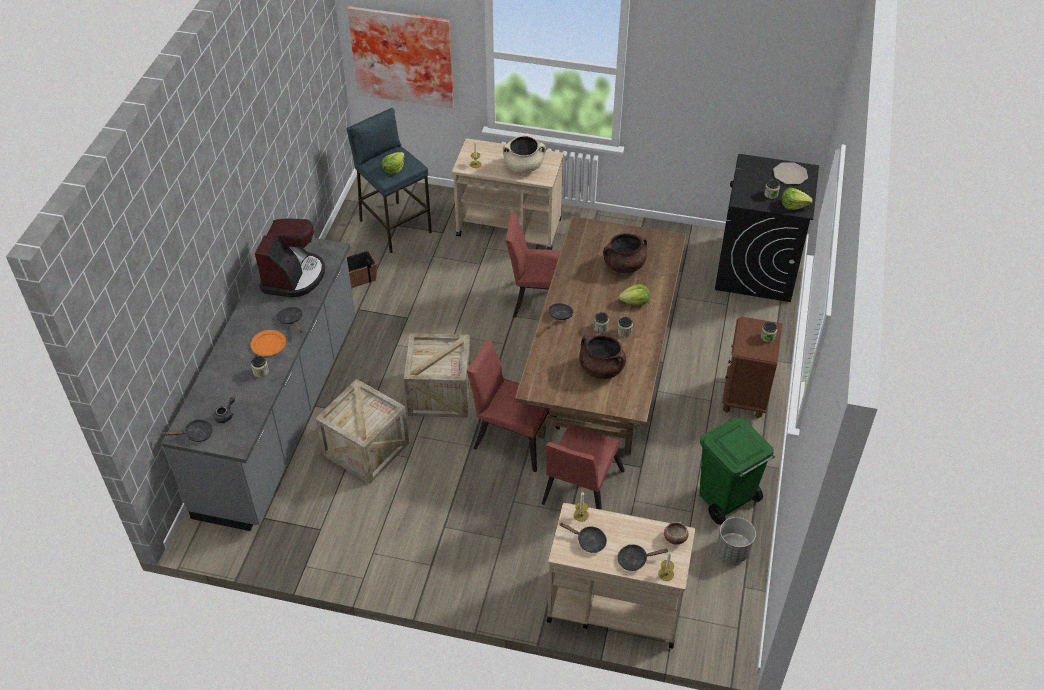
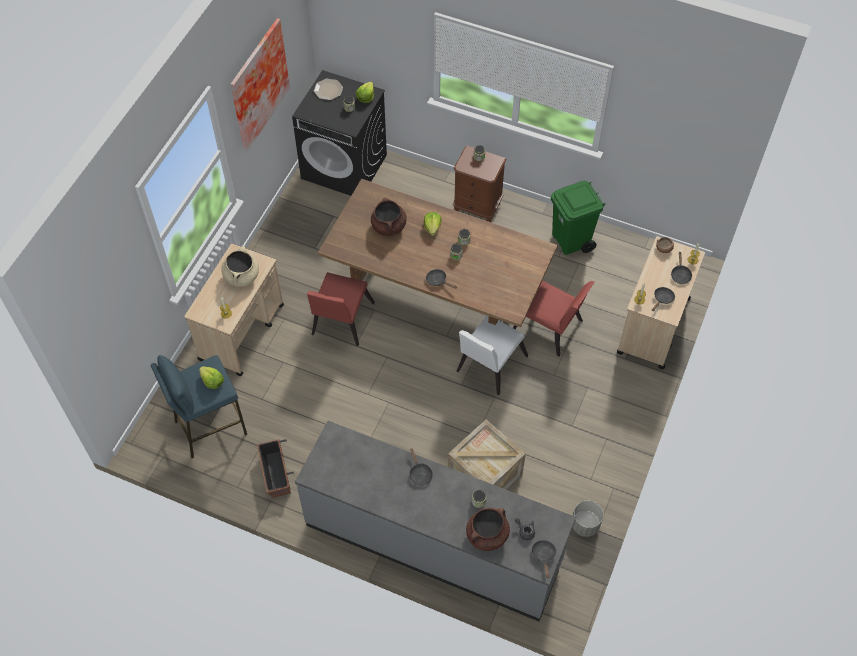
camera: 80 degrees left, 10 degrees up
orange plate [250,330,286,356] -> none
coffee machine [255,218,325,297] -> none
black frying pan [277,307,302,332] -> black frying pan turned 90 degrees counterclockwise [409,448,433,486]
picture [347,6,454,109] -> picture moved to [230,18,290,152]
crate [404,333,471,418] -> none
red chair [467,339,560,472] -> white chair [457,316,528,395]
brown cooking pot [579,335,626,379] -> brown cooking pot moved to [466,508,510,551]
grey planter [717,517,756,562] -> grey planter moved to [573,501,603,537]

